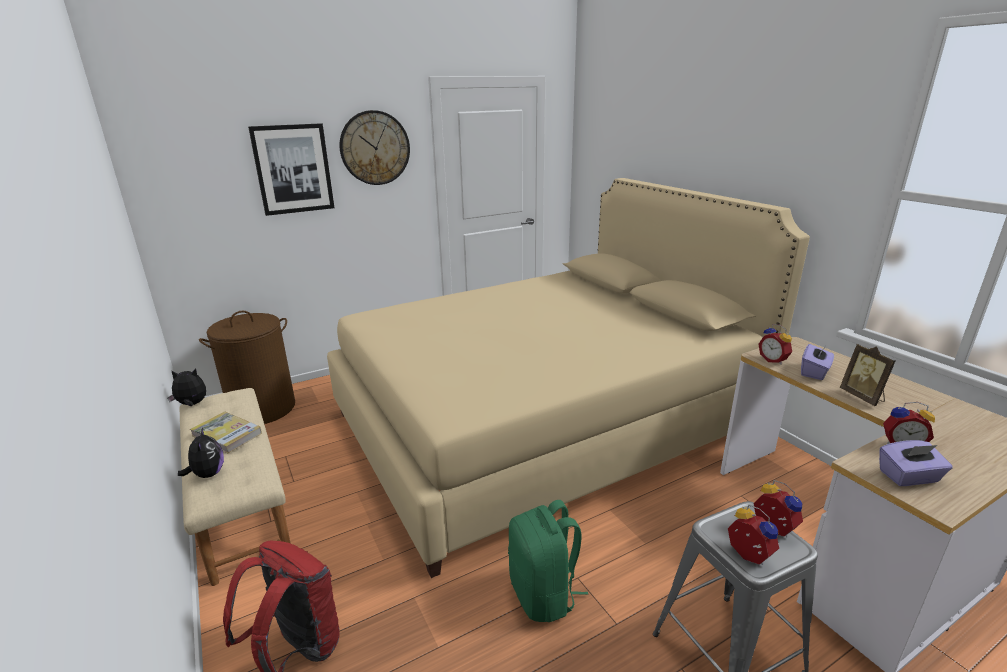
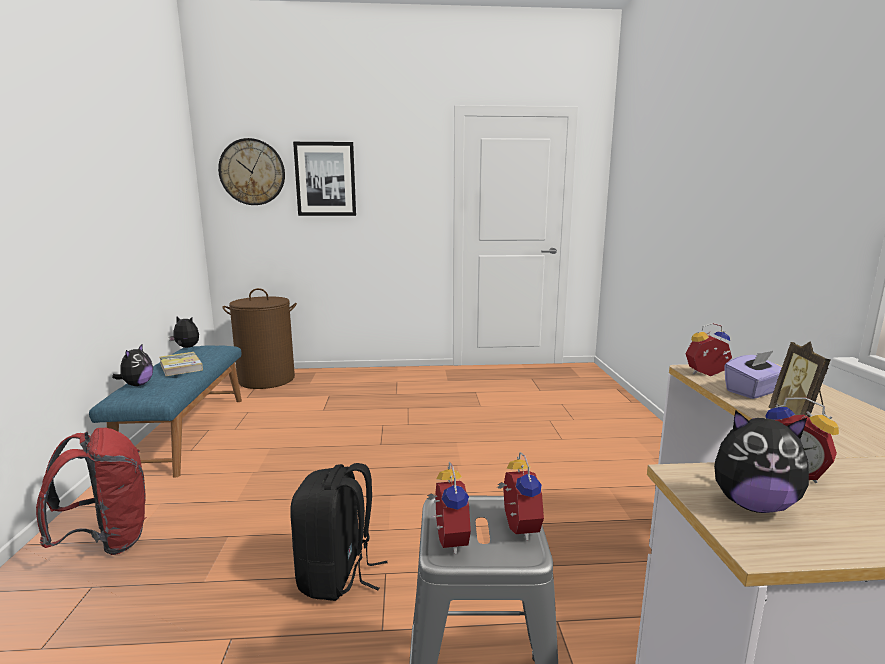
camera: 25 degrees right, 10 degrees down
beige bench [180,388,291,586] -> blue bench [89,345,242,478]
beige bed [327,178,810,578] -> none
wall clock [340,110,410,185] -> wall clock moved to [218,138,285,205]
green backpack [508,500,588,622] -> black backpack [290,463,388,601]
alarm clock [758,324,792,365] -> alarm clock turned 90 degrees clockwise [685,323,732,376]
purple tissue box [879,440,953,486] -> plush toy [714,410,809,513]

